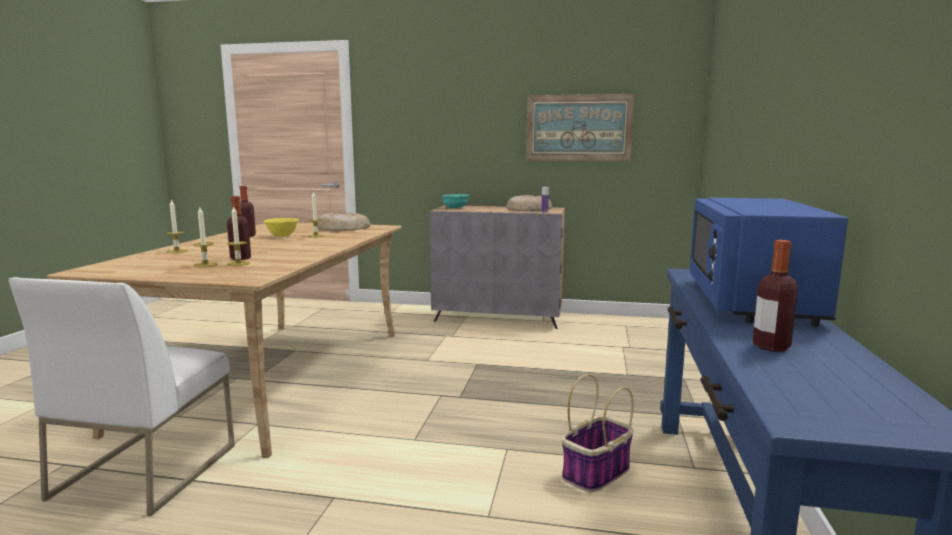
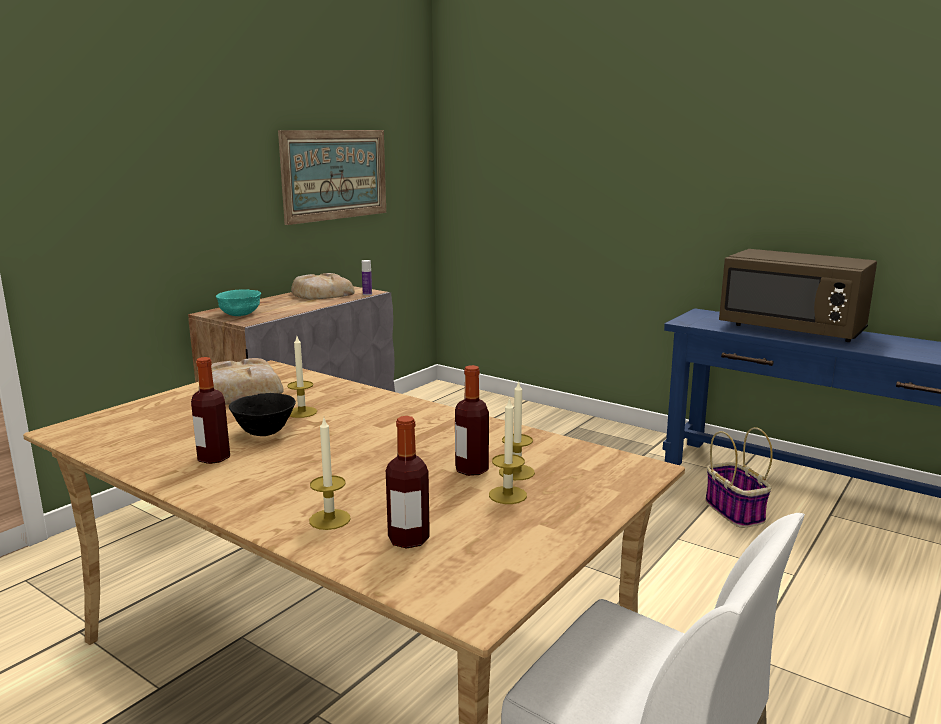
camera: 65 degrees left, 5 degrees up
yellow bowl [264,218,299,237] -> black bowl [229,393,296,436]
blue microwave [690,198,848,327] -> brown microwave [719,249,877,342]
bottle [752,240,798,351] -> bottle moved to [386,416,430,549]

